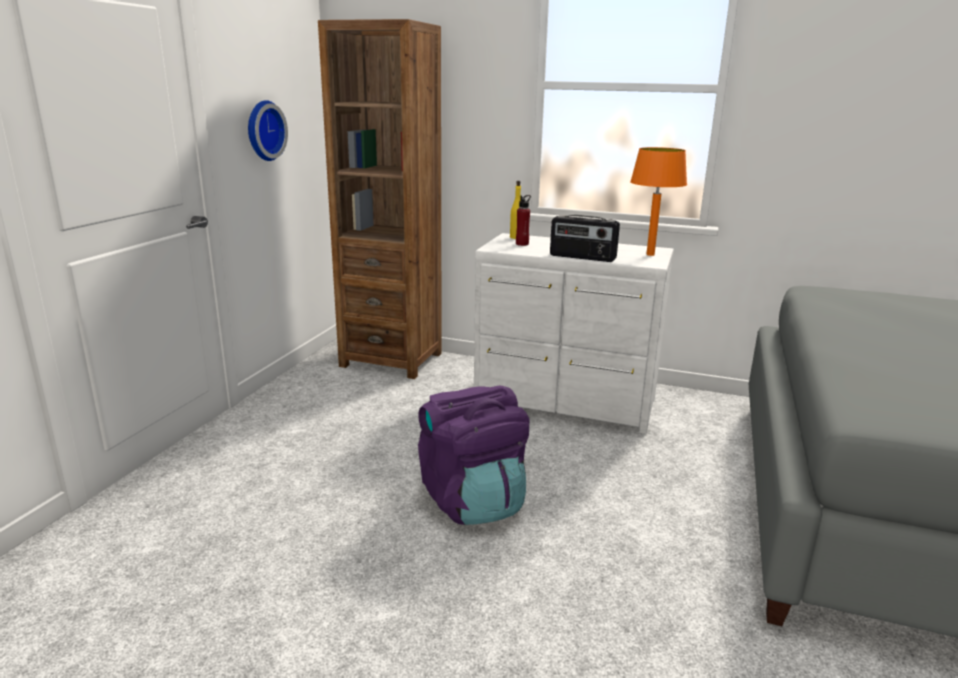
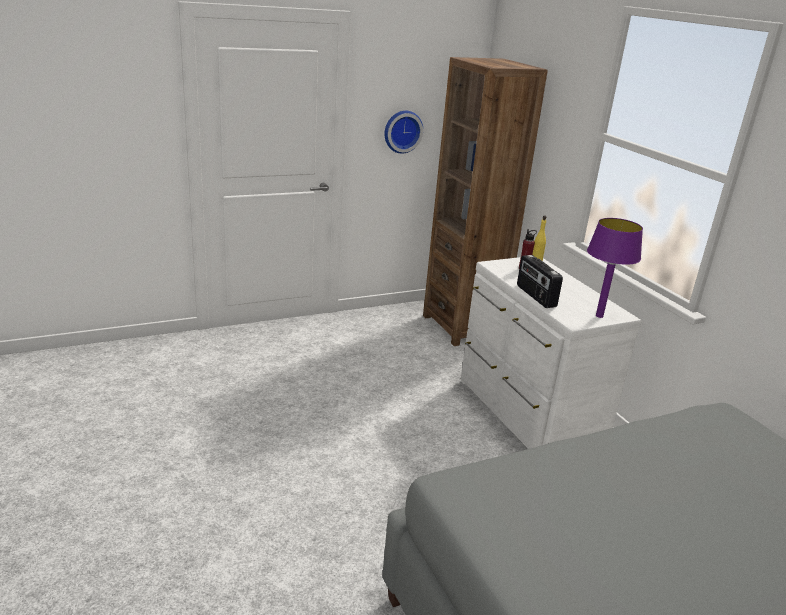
camera: 45 degrees right, 5 degrees up
purple backpack [418,385,529,525] -> none
orange table lamp [630,147,687,256] -> purple table lamp [587,218,643,318]

